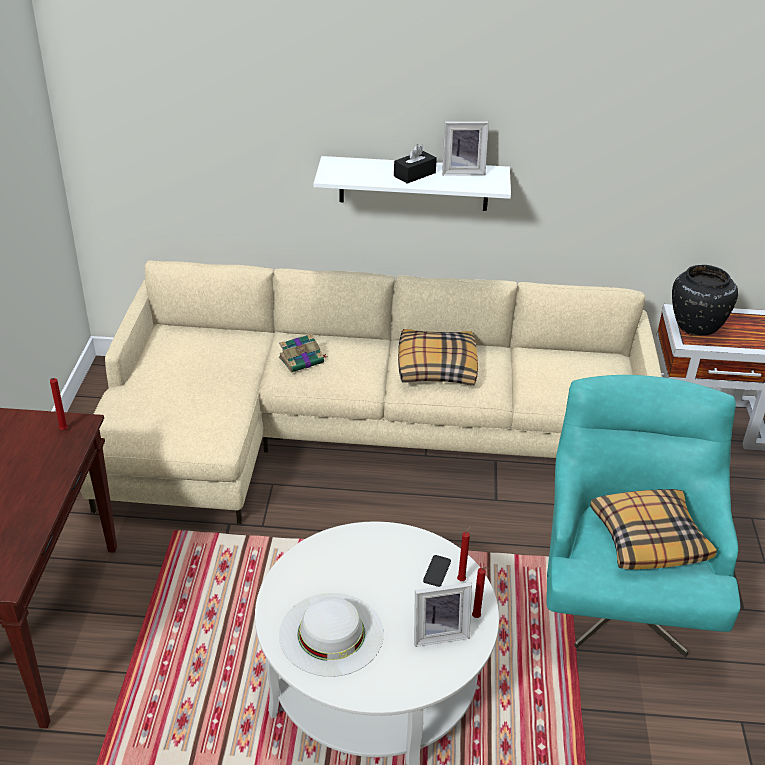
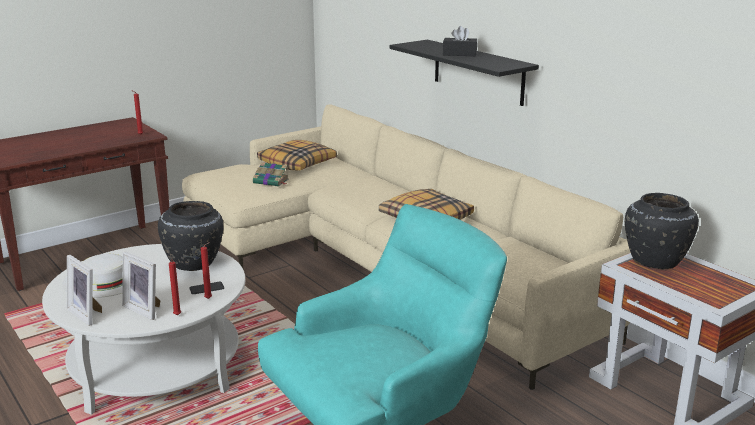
camera: 50 degrees right, 15 degrees down
book [279,333,327,373] -> book moved to [253,162,289,187]
white shelf [314,156,511,211] -> black shelf [390,40,539,106]
picture frame [442,121,489,175] -> picture frame moved to [67,255,102,326]
pillow [590,489,717,569] -> pillow moved to [257,140,337,170]
none -> black vase [158,201,224,271]

